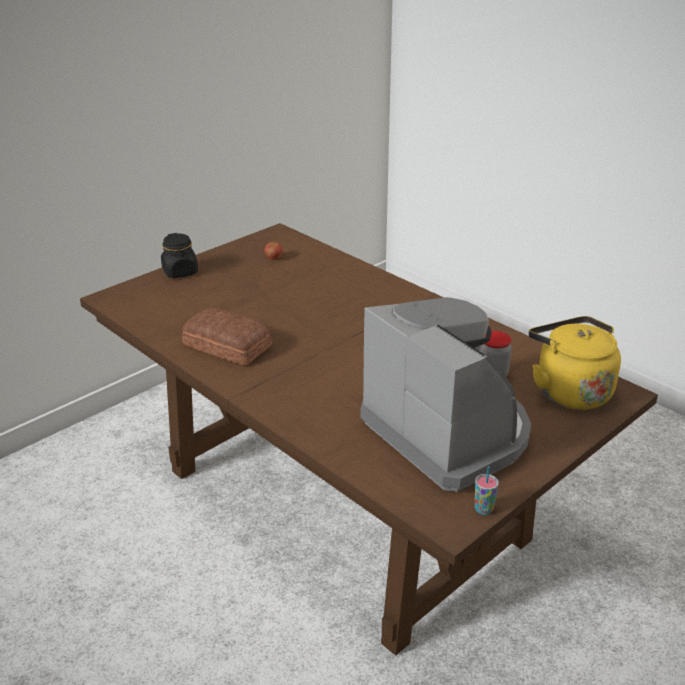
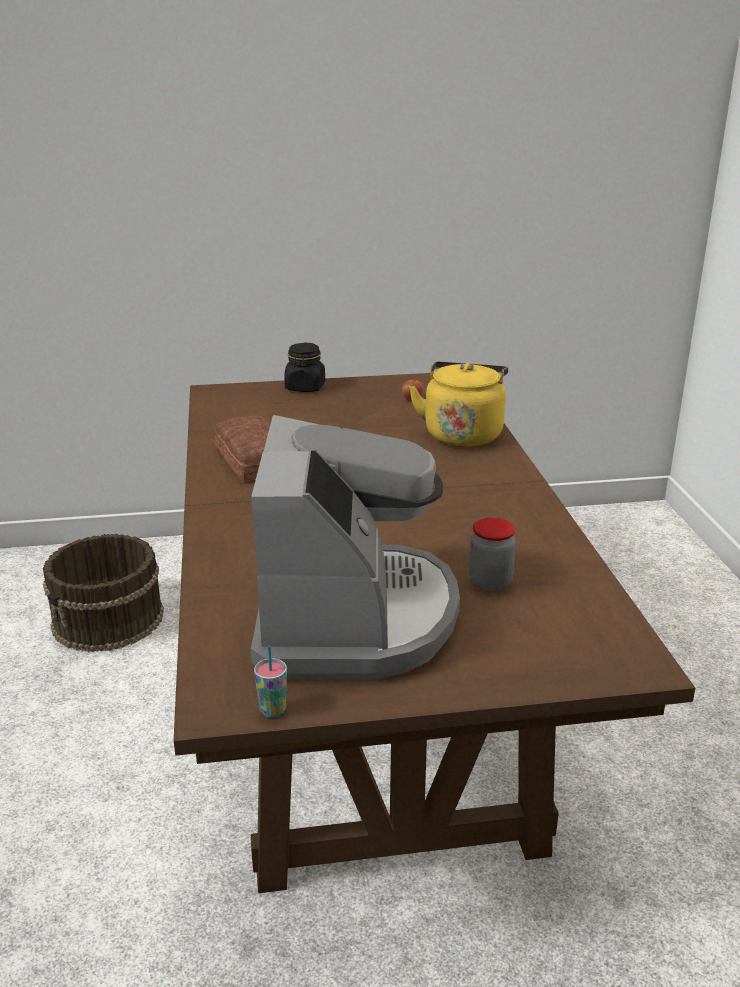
camera: 35 degrees right, 5 degrees down
yellow kettle [529,316,621,410] -> yellow kettle moved to [409,361,508,447]
none -> brown bucket [43,534,164,652]

